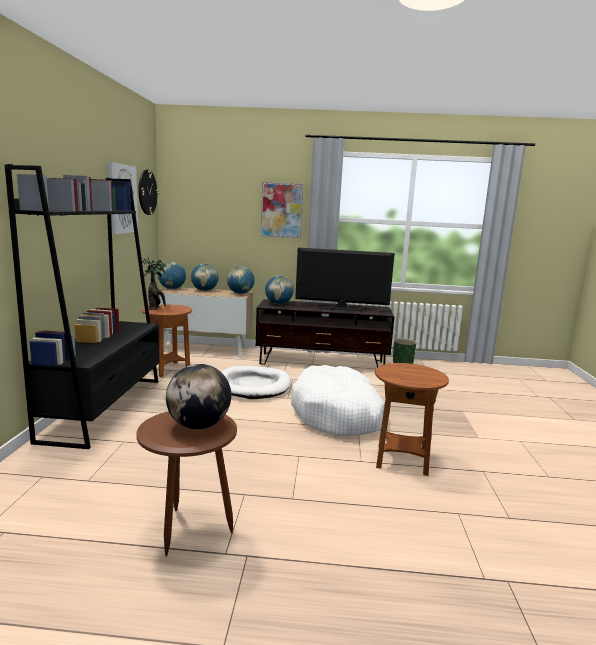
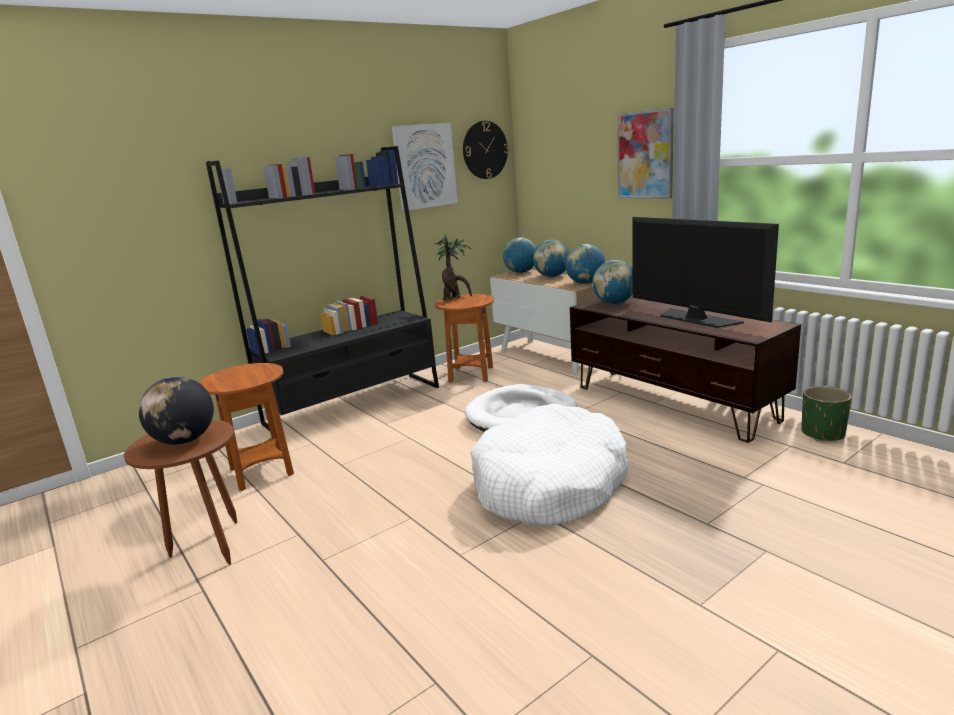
camera: 50 degrees right, 5 degrees up
brown side table [375,363,449,476] -> brown side table moved to [199,363,294,491]

